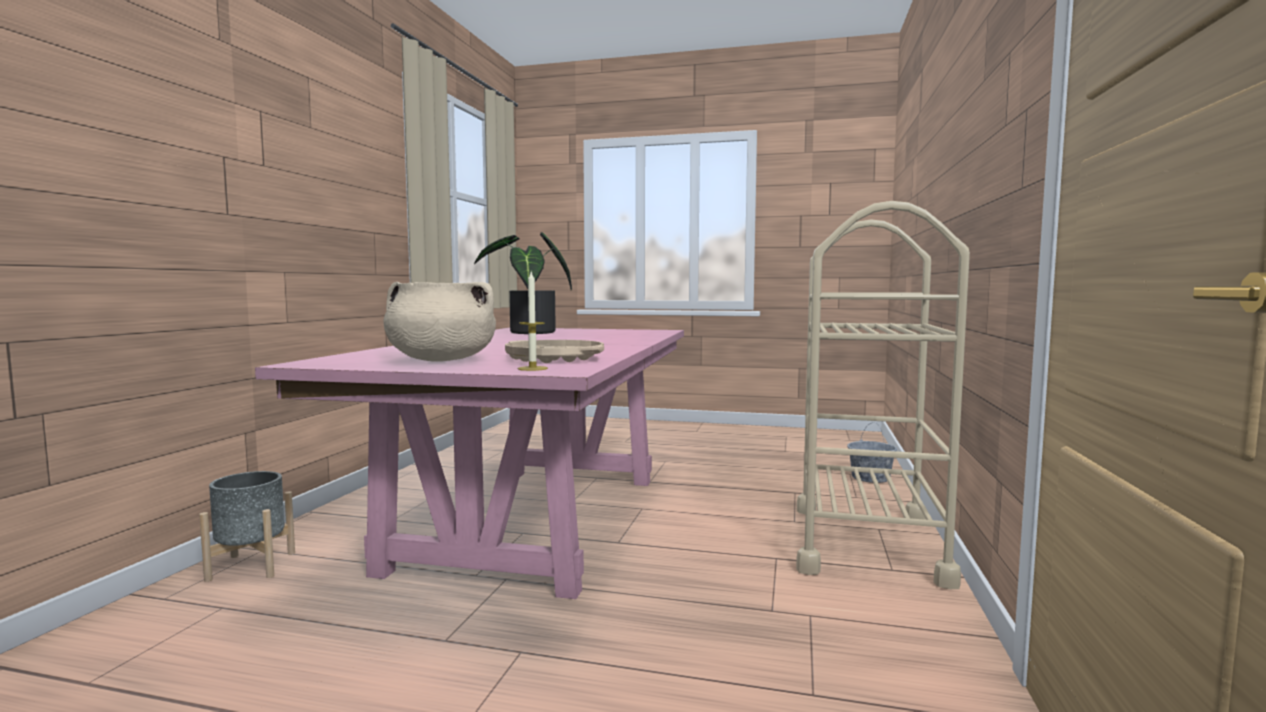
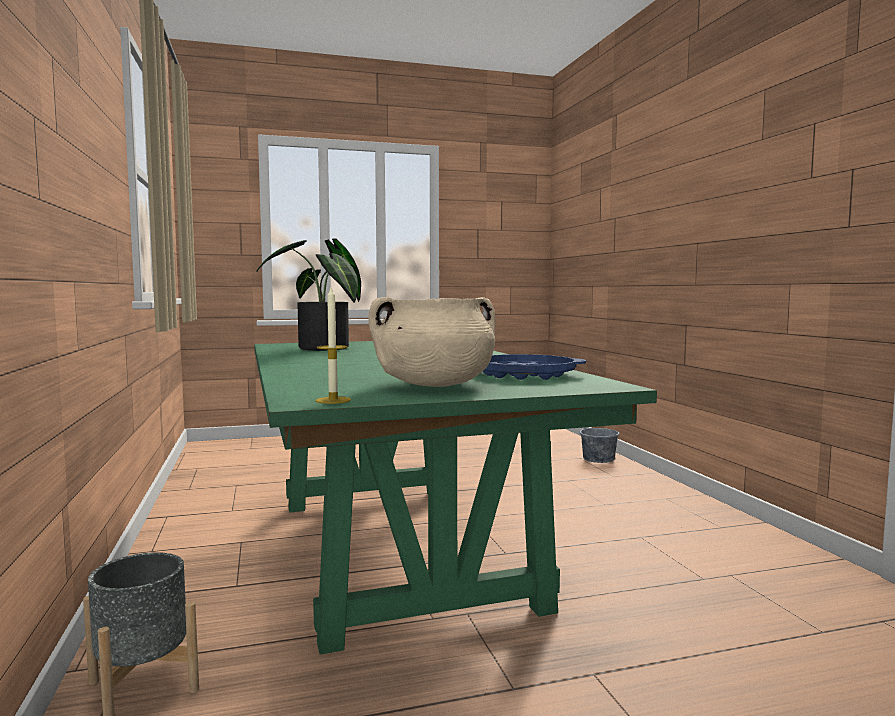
camera: 30 degrees left, 0 degrees up
pink dining table [255,328,684,599] -> green dining table [254,341,657,654]
beige tray [505,340,604,363] -> blue tray [483,354,586,380]
candle [518,272,548,371] -> candle moved to [315,287,351,404]
beige cart [796,201,970,589] -> none

